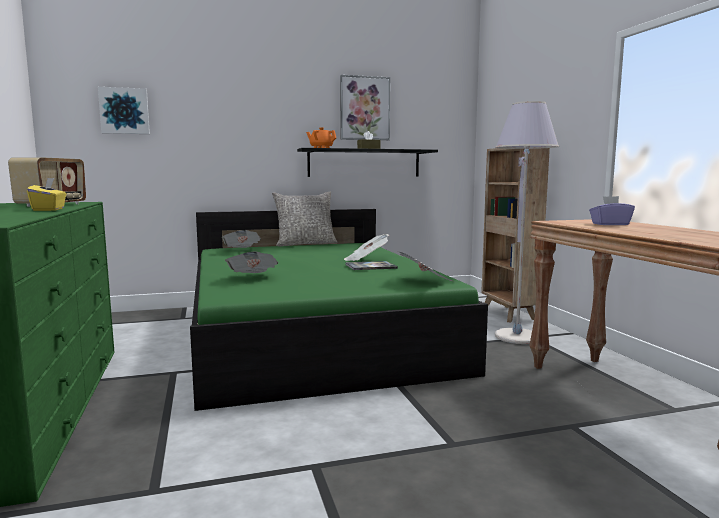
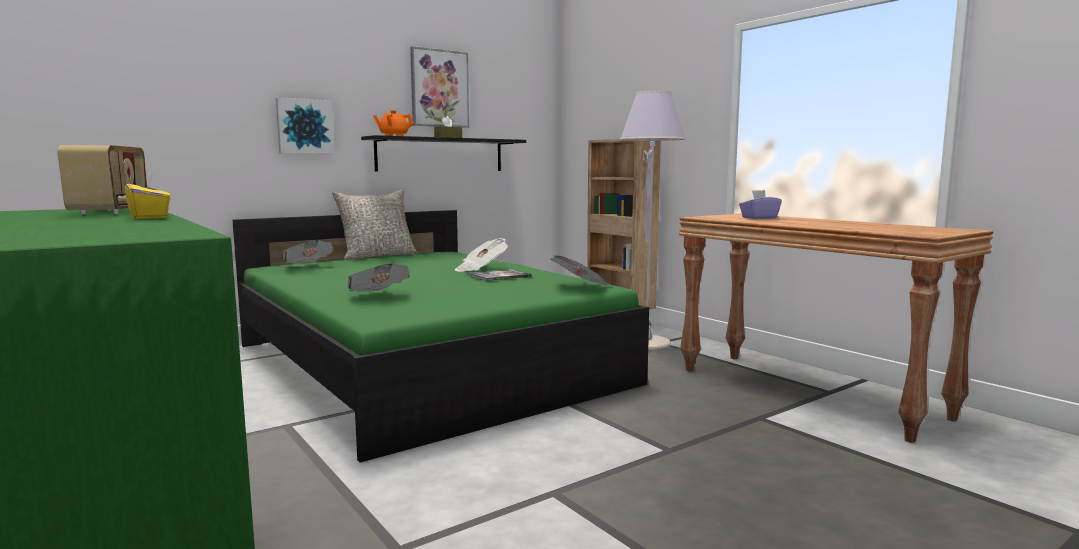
camera: 20 degrees left, 0 degrees up
picture [98,87,150,134] -> picture moved to [276,97,335,154]

